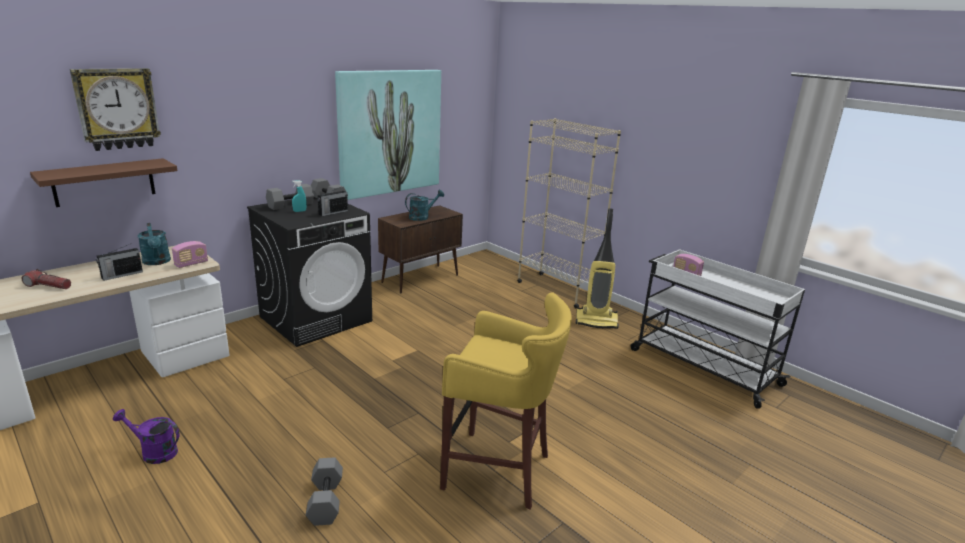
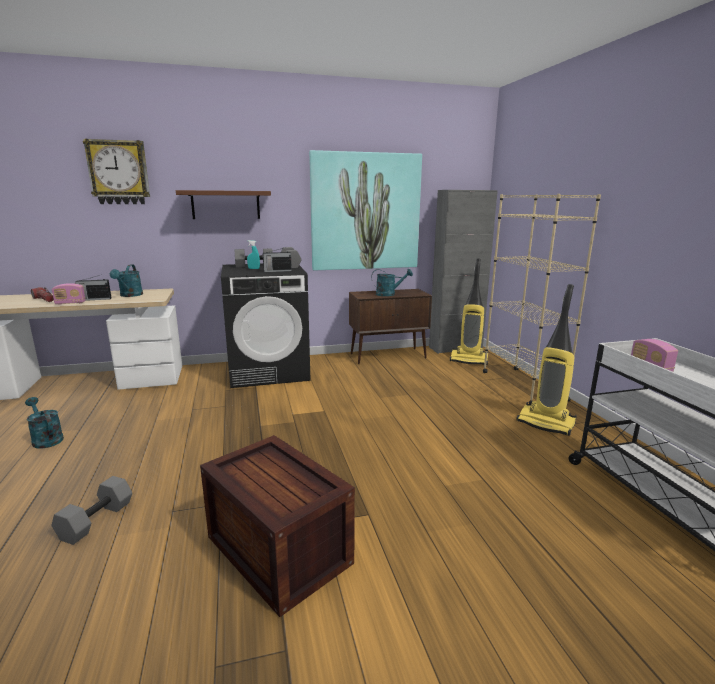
camera: 30 degrees right, 5 degrees down
brown shelf [30,158,178,207] -> brown shelf moved to [176,190,271,219]
purple watering can [113,409,180,464] -> turquoise watering can [25,397,64,448]
radio [172,241,208,268] -> radio moved to [52,283,86,305]
yellow stool [440,292,572,509] -> crate [200,435,355,617]
none -> grey cabinet [429,190,498,354]
none -> vacuum cleaner [450,258,488,365]

